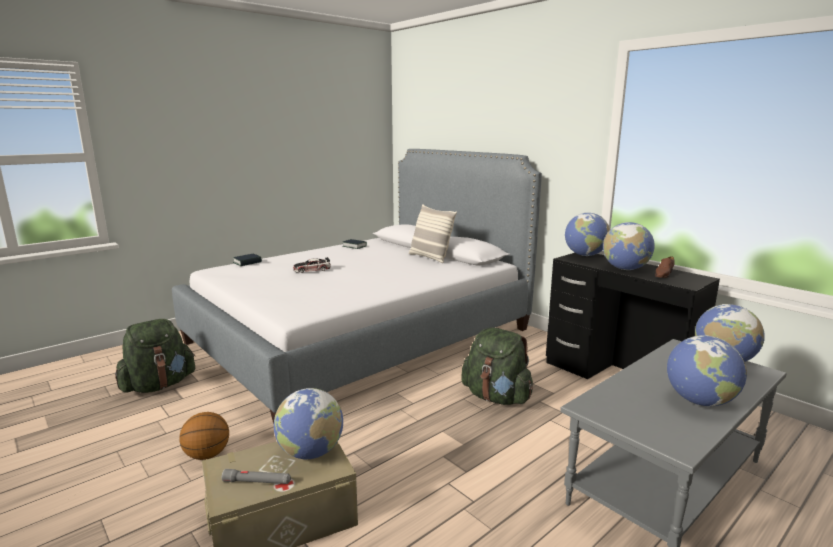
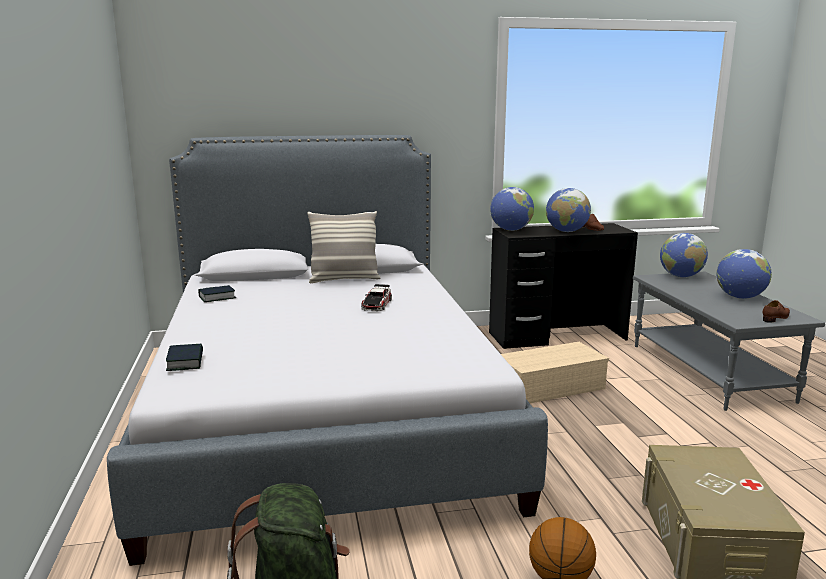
camera: 60 degrees left, 0 degrees up
grey flashlight [222,469,291,484] -> none
globe [274,388,343,459] -> none
toy car [293,257,331,273] -> toy car moved to [361,284,392,311]
green backpack [461,327,533,405] -> beige storage box [501,342,609,403]
none -> brown shoe [763,300,790,323]

